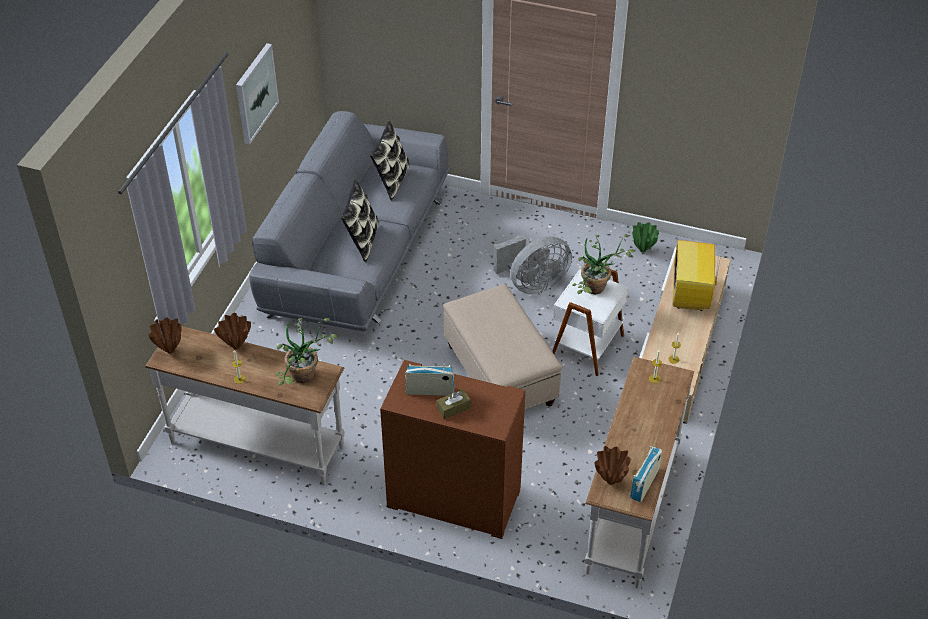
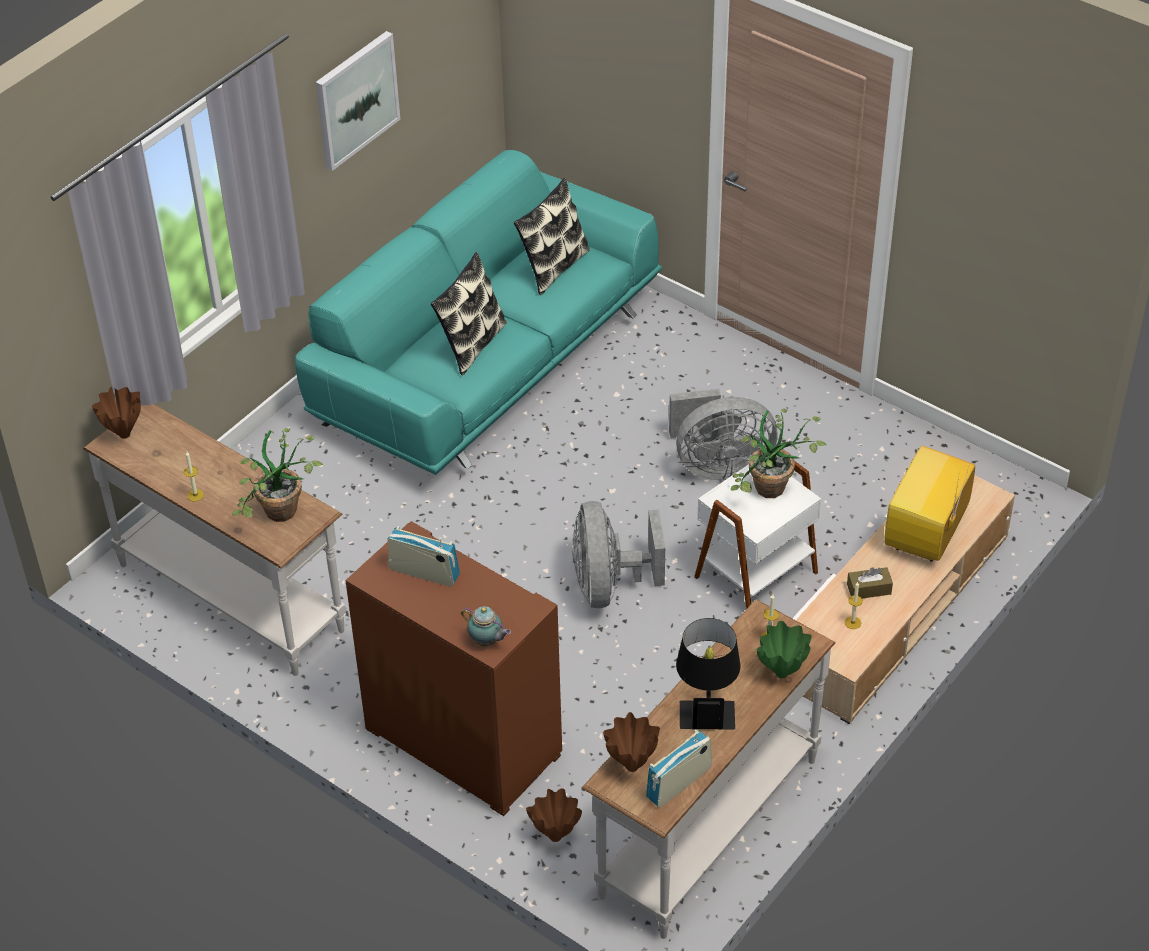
camera: 20 degrees right, 0 degrees up
brown vase [214,313,251,350] -> brown vase moved to [526,788,582,842]
grey sofa [249,111,451,332] -> turquoise sofa [295,150,662,475]
brown tissue box [437,389,471,419] -> brown tissue box moved to [847,567,893,599]
beige ottoman [443,284,562,409] -> grey fan [572,501,665,608]
green vase [632,222,659,253] -> green vase moved to [757,621,812,678]
none -> teapot [461,606,511,646]
none -> black table lamp [676,618,741,730]

